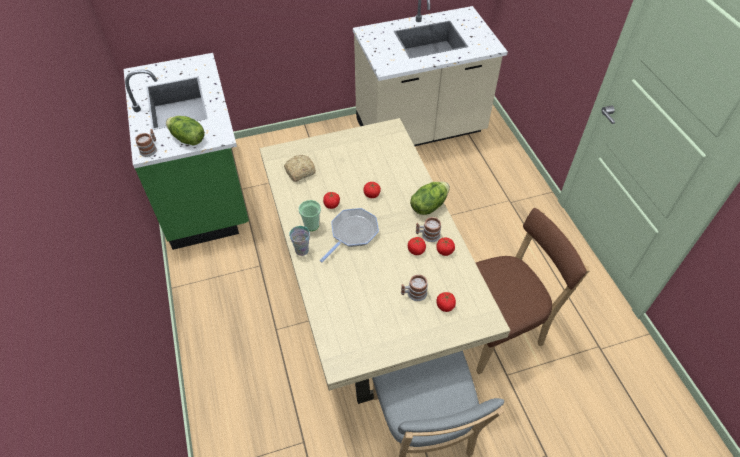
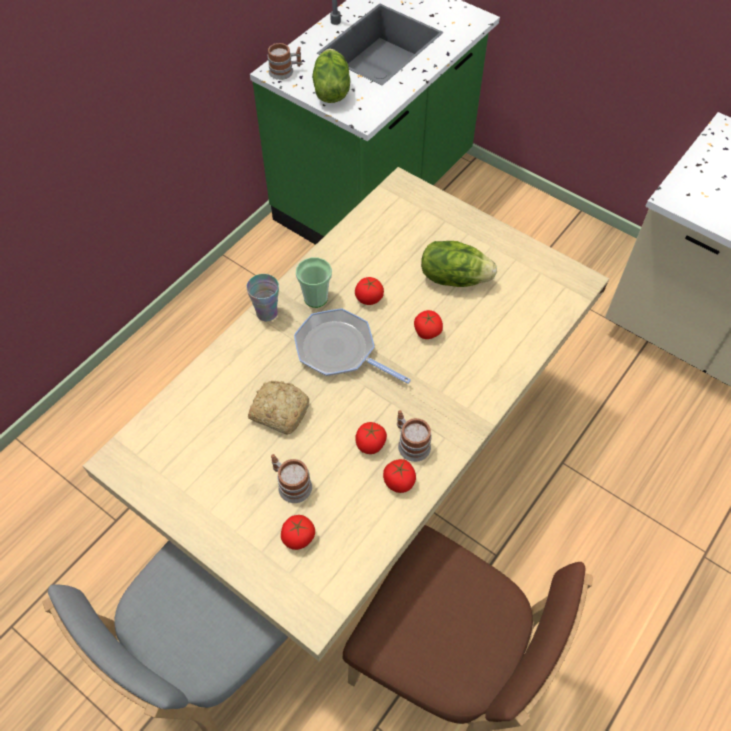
camera: 55 degrees right, 5 degrees up
bread [284,155,316,182] -> bread moved to [248,381,309,435]
frying pan [320,208,379,262] -> frying pan turned 150 degrees counterclockwise [294,308,411,384]
lettuce [410,182,450,215] -> lettuce moved to [421,241,497,287]

